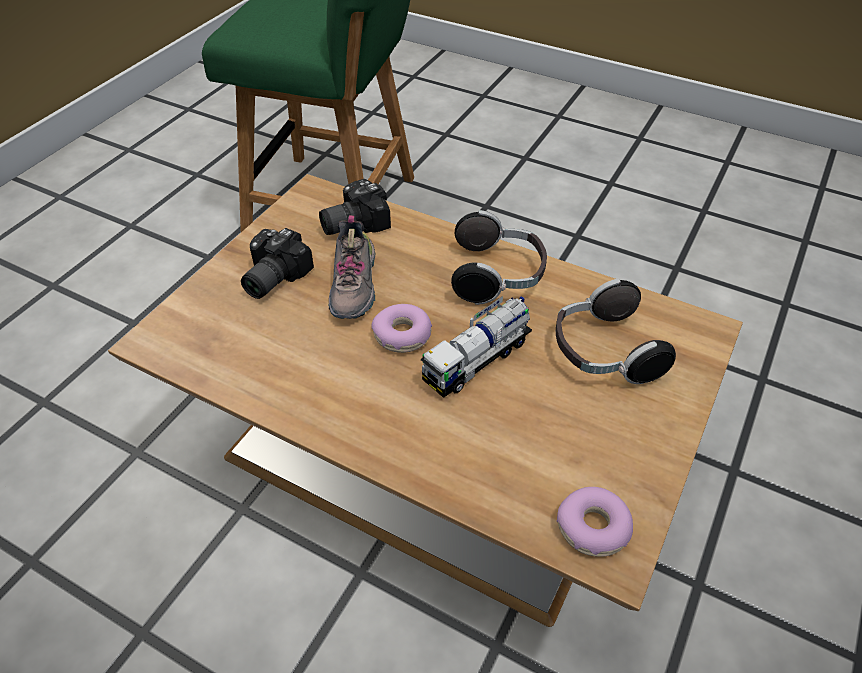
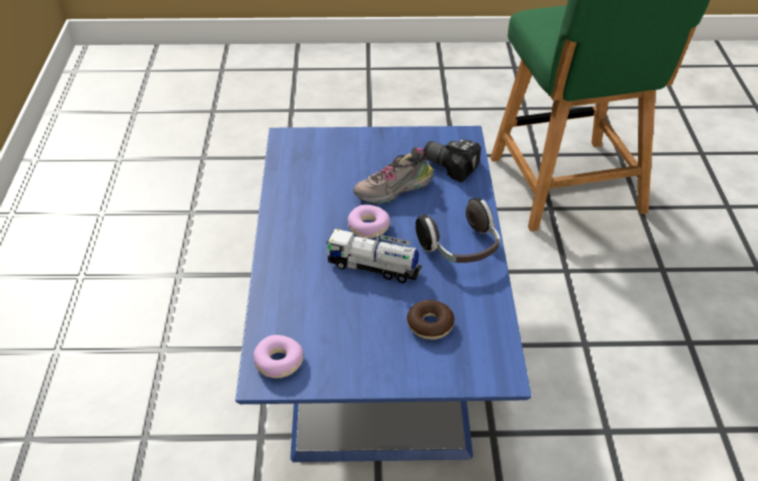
camera: 60 degrees right, 5 degrees down
brown coffee table [108,174,743,627] -> blue coffee table [235,126,531,462]
camera [241,228,314,299] -> none
headphones [556,279,676,384] -> donut [407,300,454,340]

